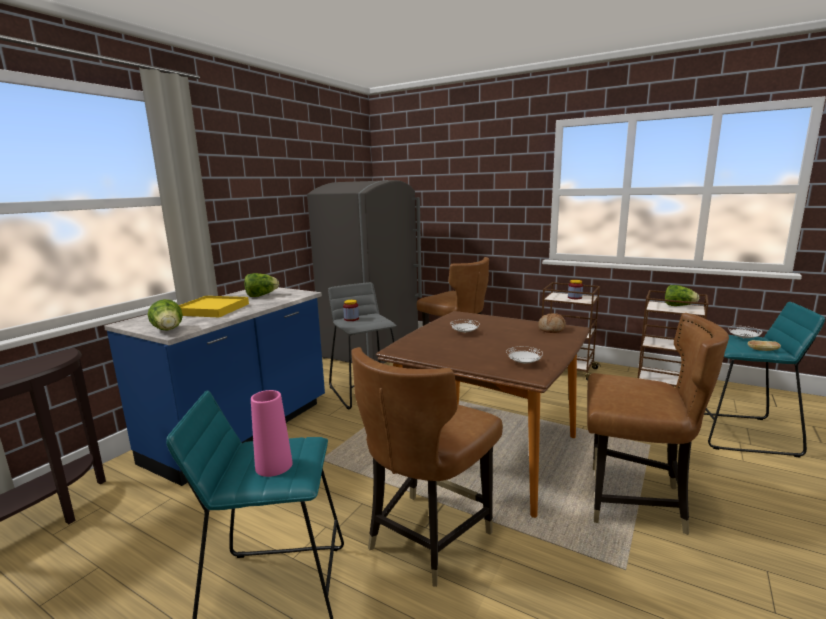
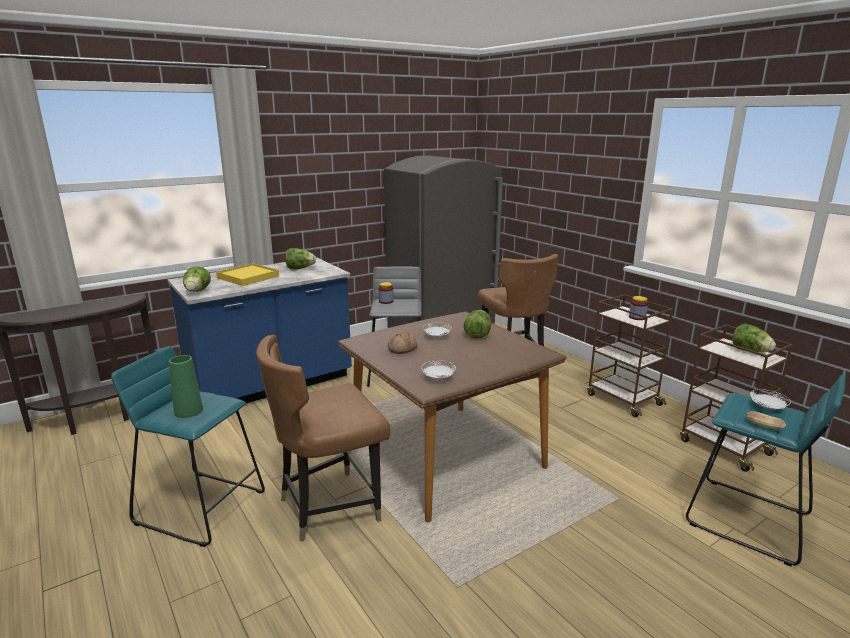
camera: 25 degrees right, 5 degrees up
pink vase [251,390,293,477] -> green vase [169,355,203,418]
bread [538,313,566,333] -> bread moved to [388,332,418,354]
brown chair [587,313,729,535] -> none
none -> lettuce [463,310,491,339]

